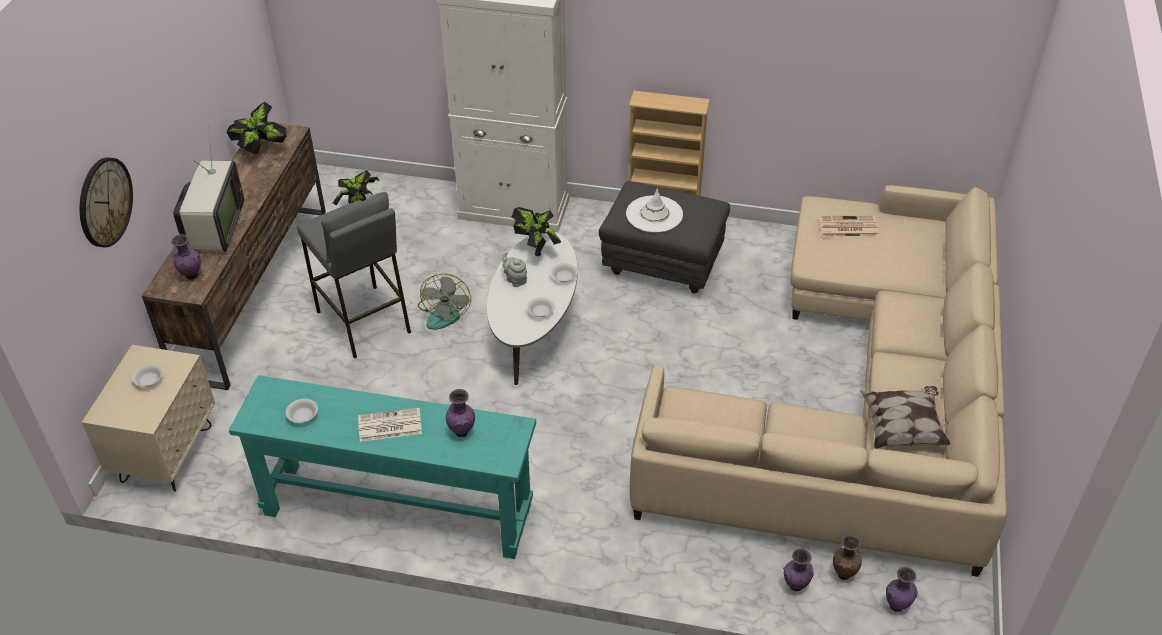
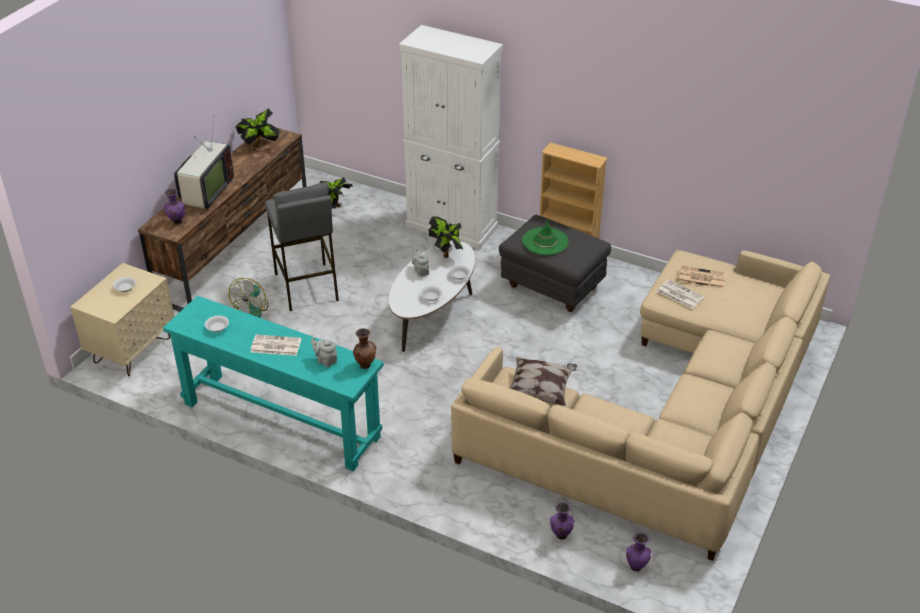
camera: 15 degrees right, 5 degrees down
wall clock [79,157,133,247] -> none
fan [418,273,471,330] -> fan moved to [229,278,268,318]
purple vase [446,389,475,437] -> grey teapot [311,336,337,367]
white hat [626,188,683,233] -> green hat [522,220,569,255]
brown vase [833,535,862,580] -> brown vase moved to [353,328,376,369]
pillow [859,386,950,449] -> pillow moved to [510,356,577,406]
none -> newspaper [657,280,704,309]

